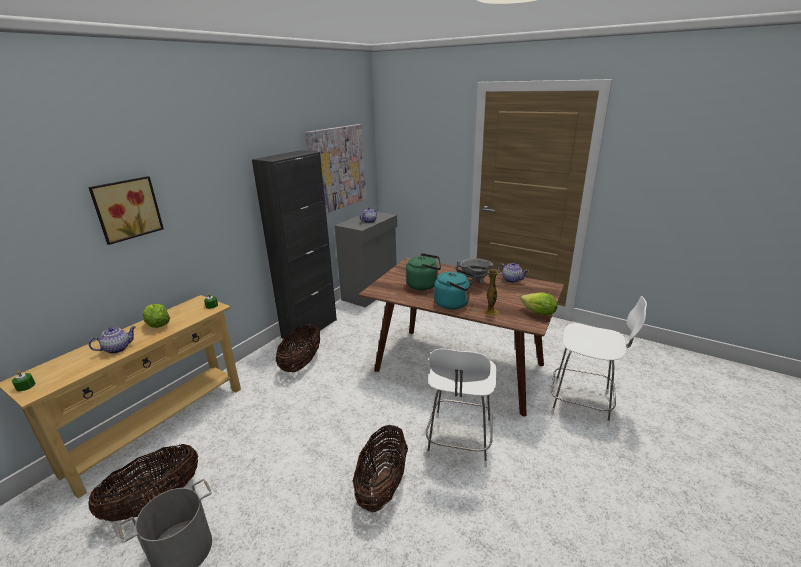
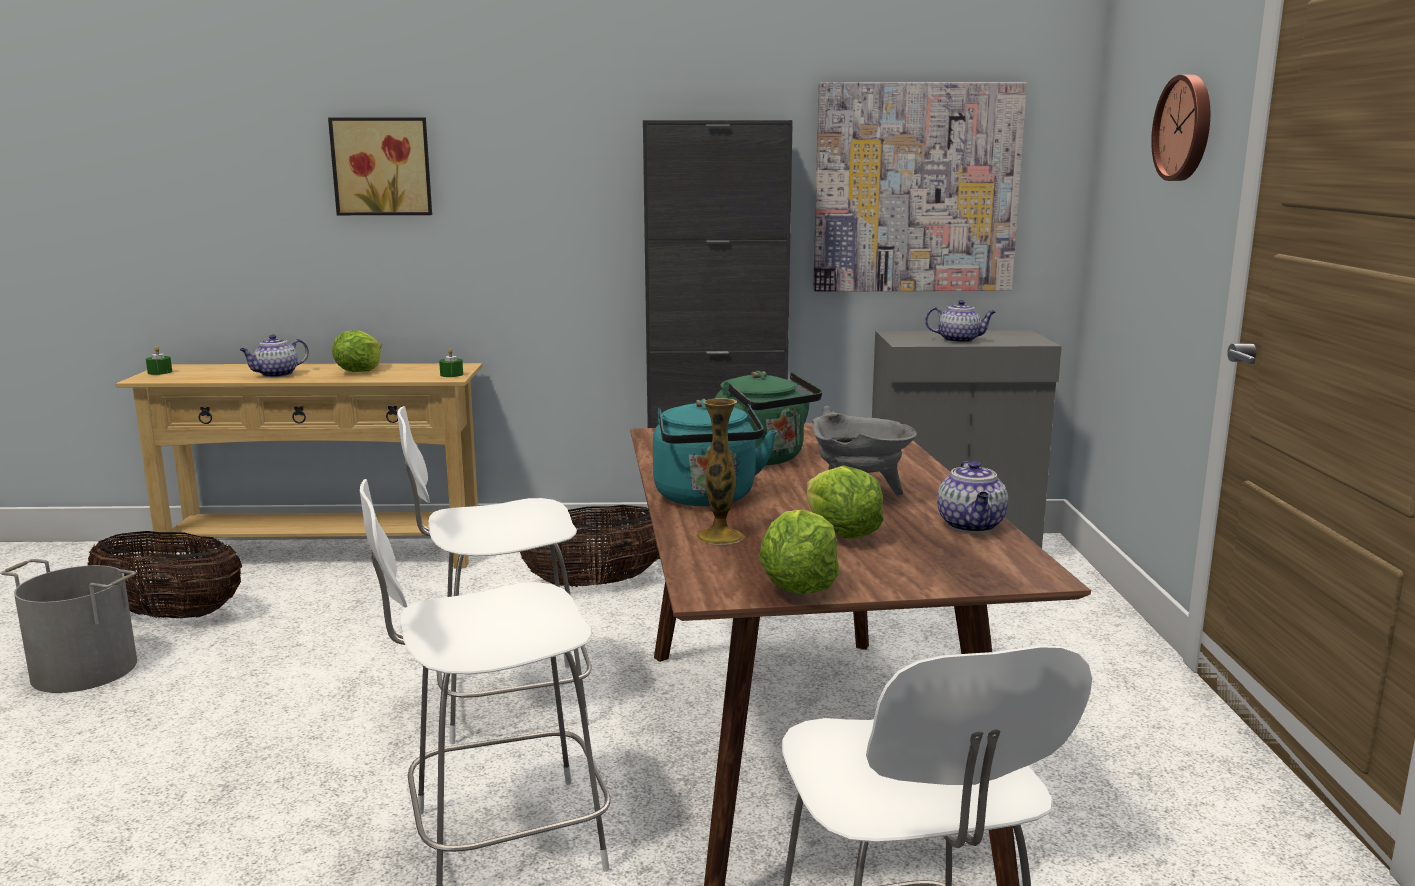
camera: 55 degrees right, 10 degrees down
teapot [89,326,136,354] -> teapot turned 120 degrees clockwise [239,334,309,377]
basket [353,425,408,512] -> none
none -> white chair [397,406,592,744]
none -> lettuce [807,466,883,539]
none -> wall clock [1151,75,1210,181]

